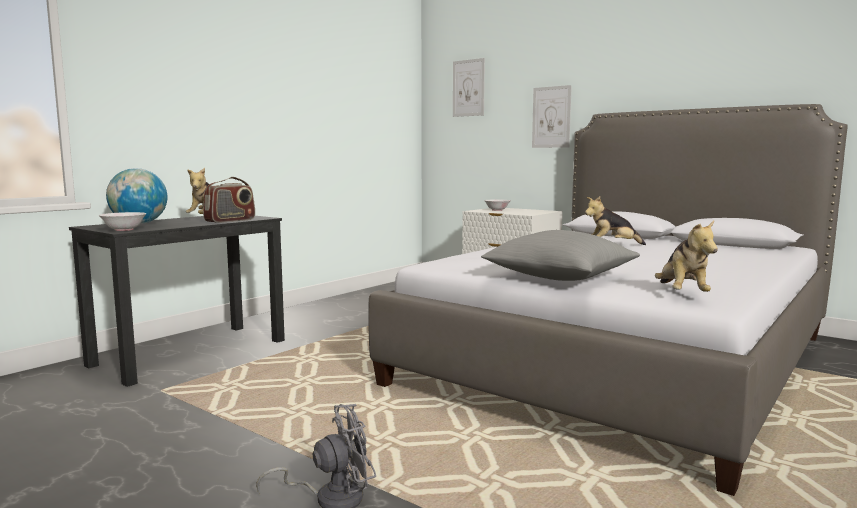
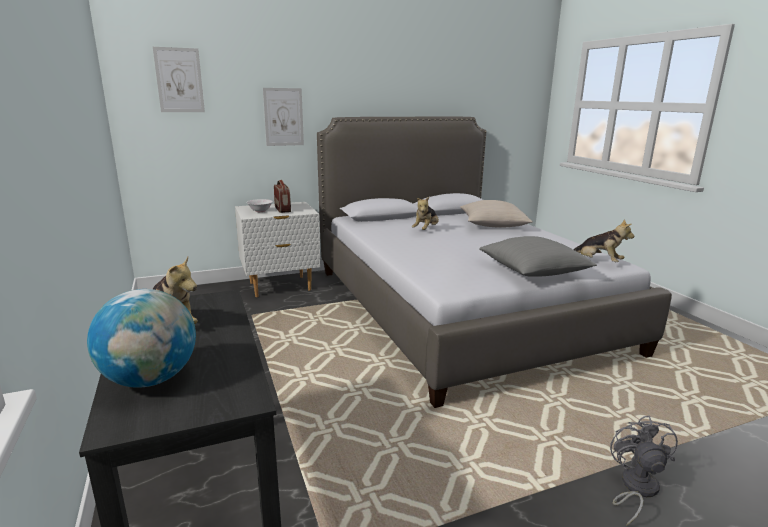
camera: 60 degrees left, 10 degrees up
white bowl [99,212,147,231] -> none
radio [203,177,255,223] -> radio moved to [274,180,291,213]
none -> beige pillow [460,200,533,228]

